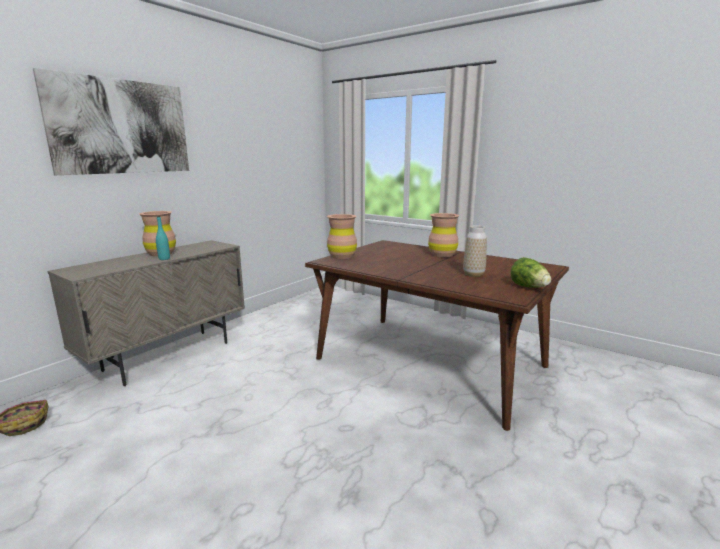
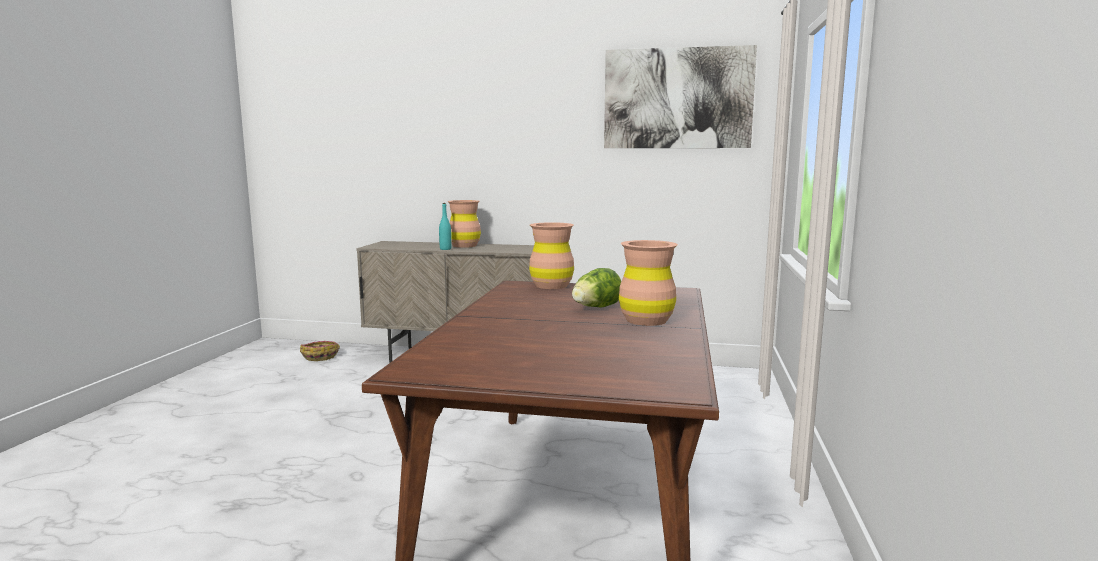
camera: 65 degrees right, 5 degrees down
picture [33,68,189,175] -> picture moved to [604,45,757,148]
vase [463,225,487,277] -> none
lettuce [511,257,551,288] -> lettuce moved to [572,268,621,308]

